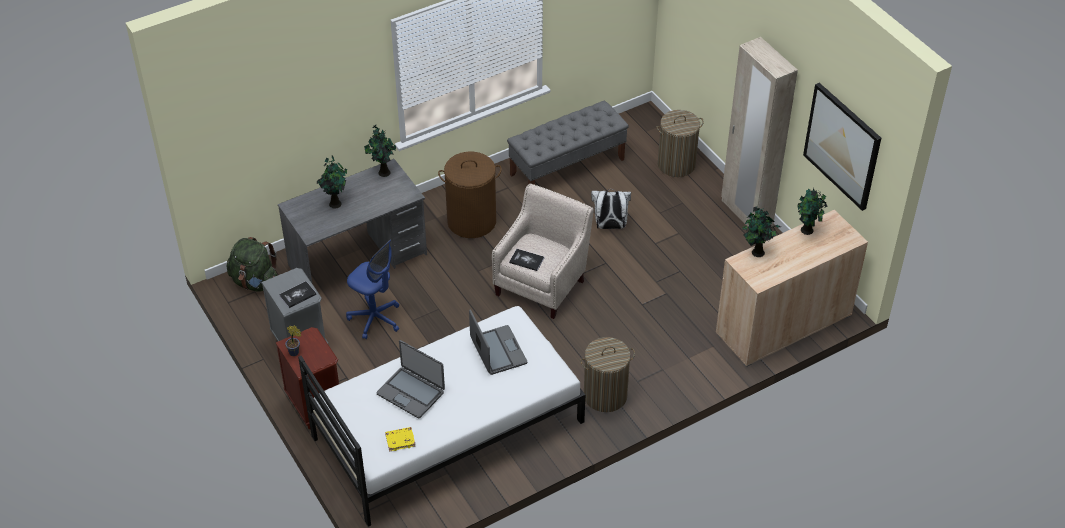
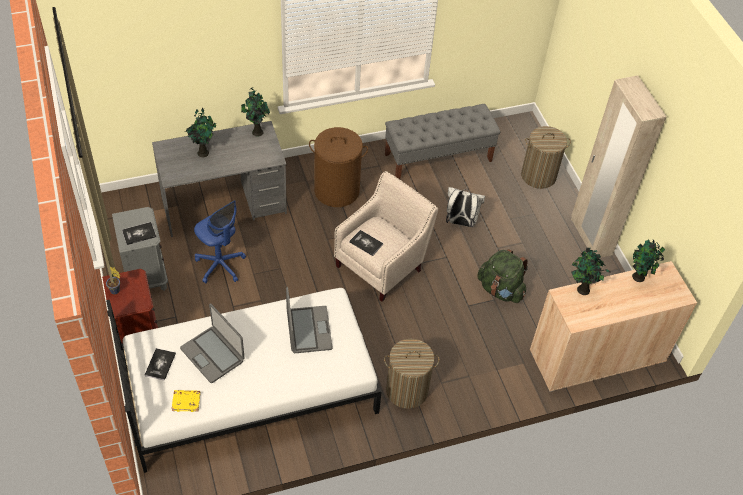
camera: 10 degrees right, 5 degrees up
green backpack [227,237,277,292] -> green backpack moved to [477,249,528,303]
picture [803,83,881,211] -> none
none -> book [145,348,176,381]

